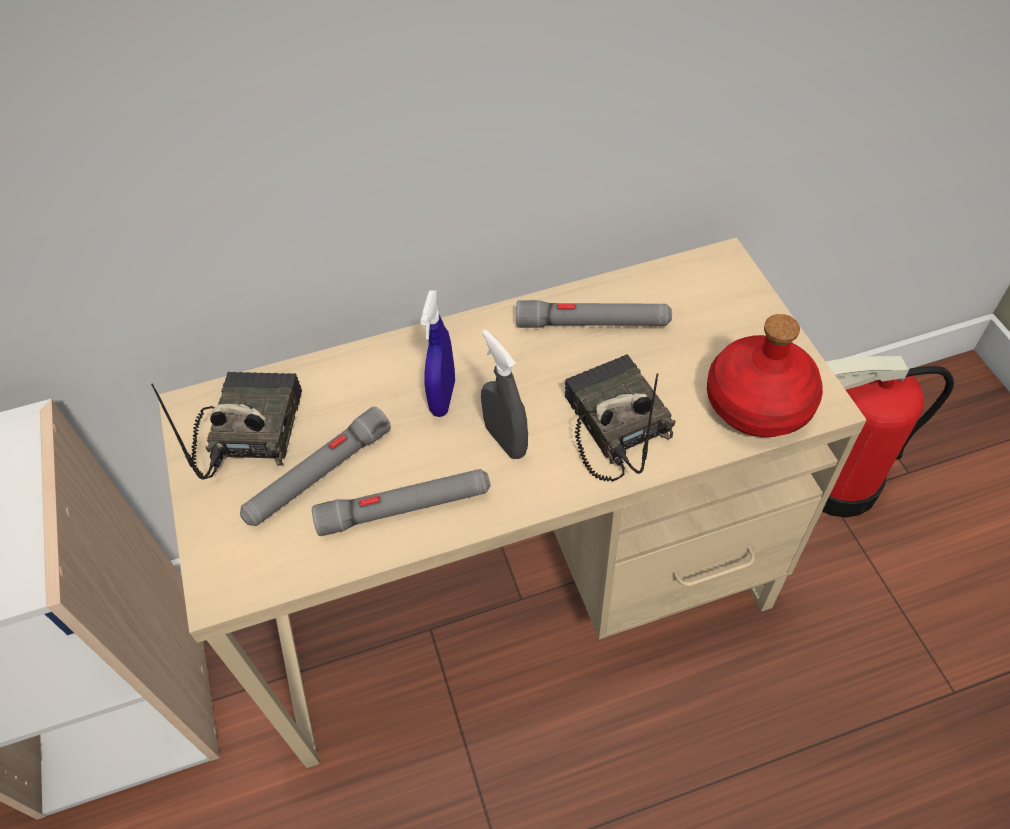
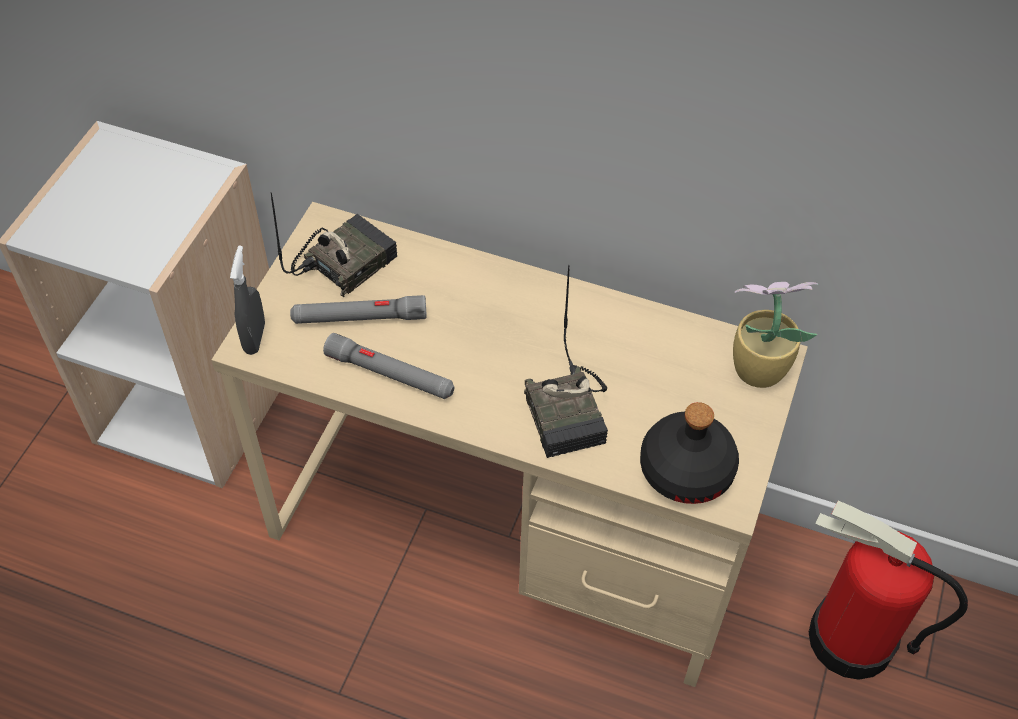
camera: 35 degrees right, 0 degrees up
blue spray bottle [420,290,455,417] -> none
grey spray bottle [481,329,528,459] -> grey spray bottle moved to [230,246,265,355]
grey flashlight [516,300,672,328] -> none
radio [565,354,676,481] -> radio turned 150 degrees clockwise [524,265,608,458]
red bottle [707,314,823,437] -> black bottle [640,402,739,504]
none -> potted plant [733,282,818,388]

